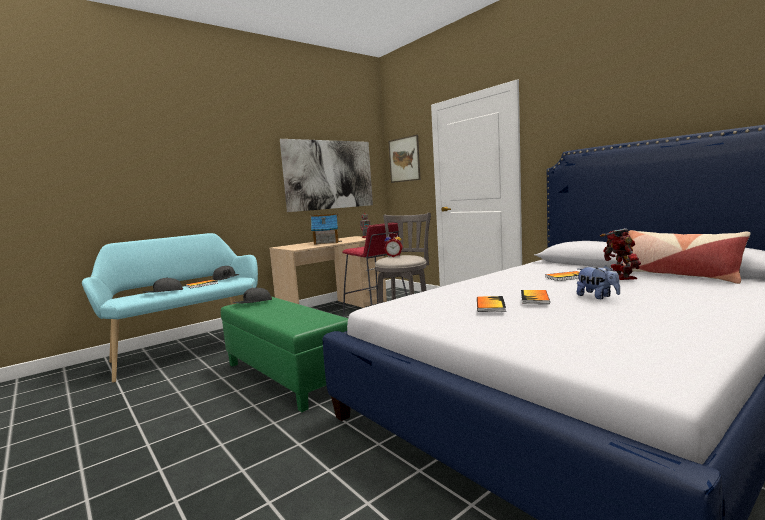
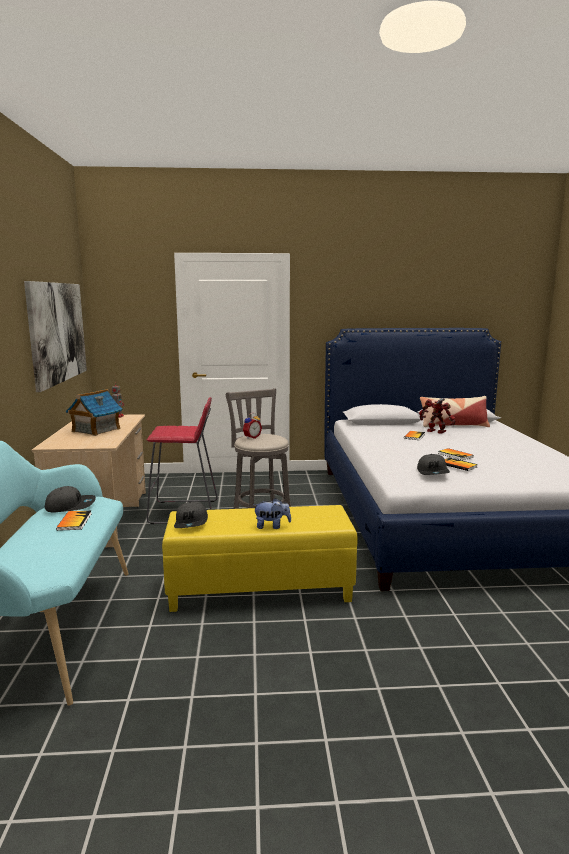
camera: 55 degrees left, 5 degrees up
grey cap [144,277,183,293] -> grey cap moved to [417,454,450,475]
green ottoman [221,296,348,412] -> yellow ottoman [162,505,358,612]
picture [388,135,421,183] -> none
plush toy [577,266,620,299] -> plush toy moved to [253,498,291,529]

